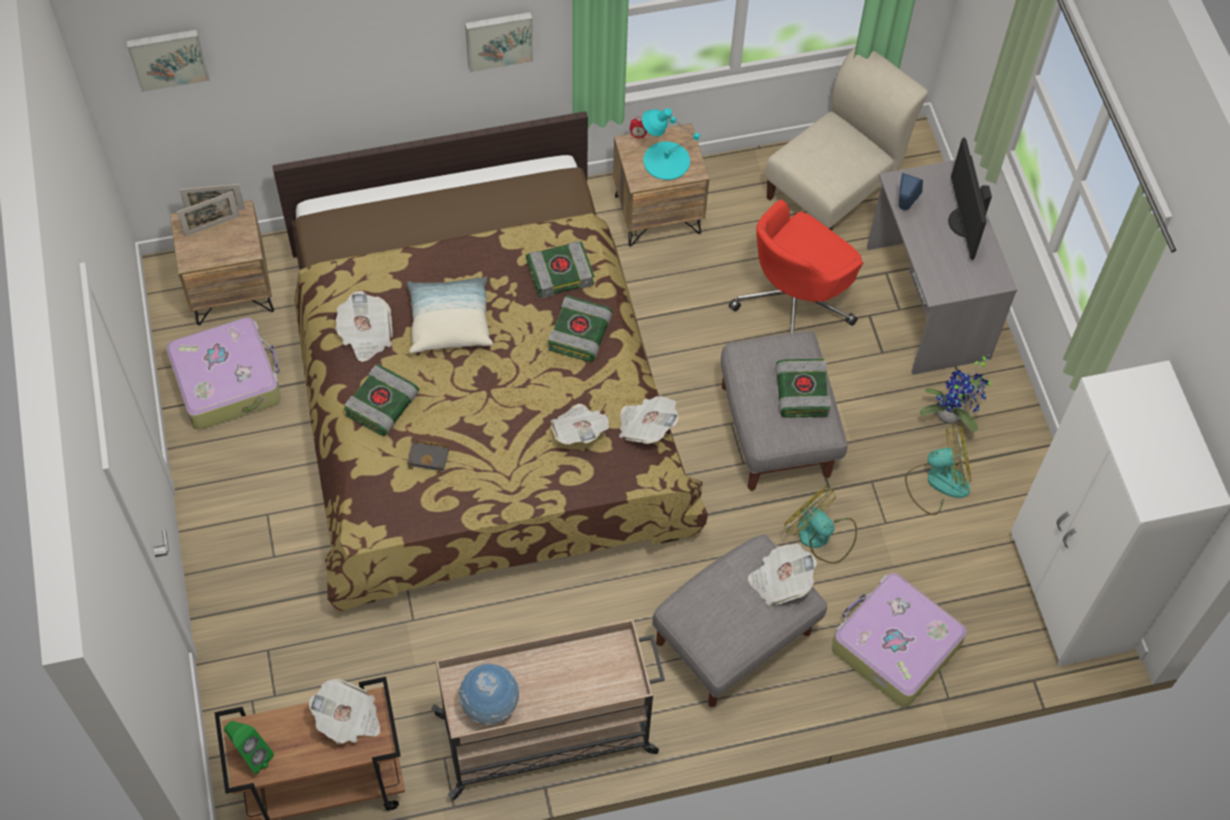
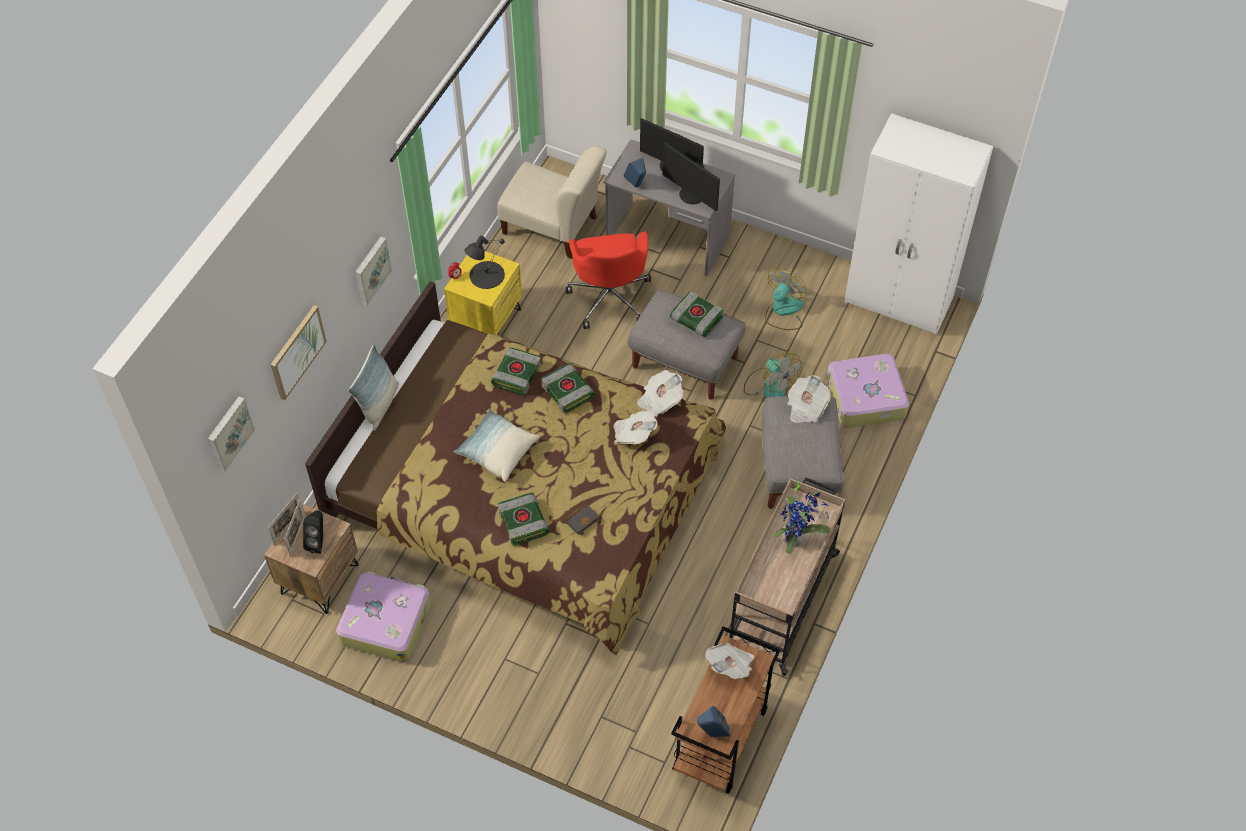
camera: 50 degrees left, 5 degrees down
green speaker [224,721,274,774] -> blue speaker [697,706,730,737]
newspaper [335,291,393,362] -> none
globe [459,663,519,724] -> none
brown nightstand [613,123,709,247] -> yellow nightstand [444,251,522,335]
turquoise table lamp [642,108,700,180] -> black table lamp [465,236,505,289]
beige chair [765,46,928,231] -> beige chair turned 120 degrees clockwise [497,146,607,259]
fan [784,486,857,564] -> fan turned 120 degrees counterclockwise [744,353,802,399]
potted plant [920,354,990,432] -> potted plant moved to [773,480,830,554]
none -> picture [270,305,327,401]
none -> black speaker [303,511,323,554]
none -> pillow [348,344,399,431]
none -> monitor [663,142,720,211]

